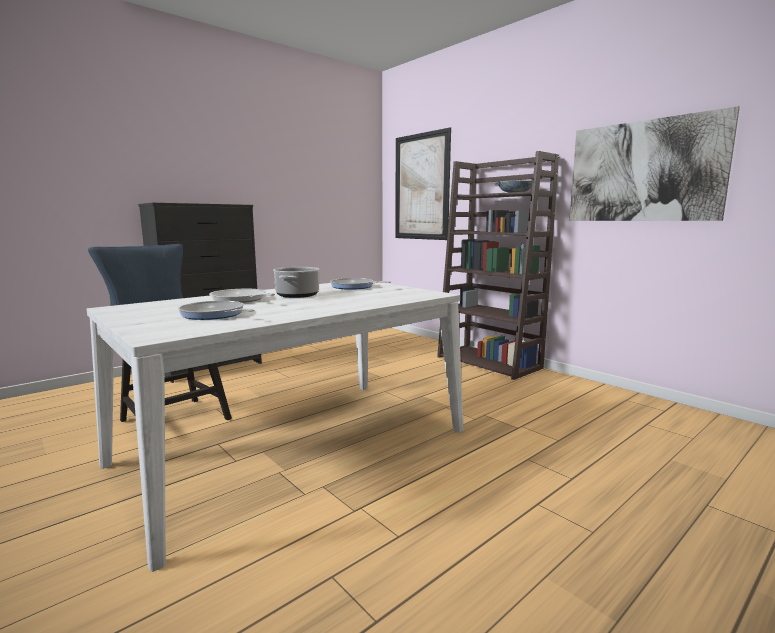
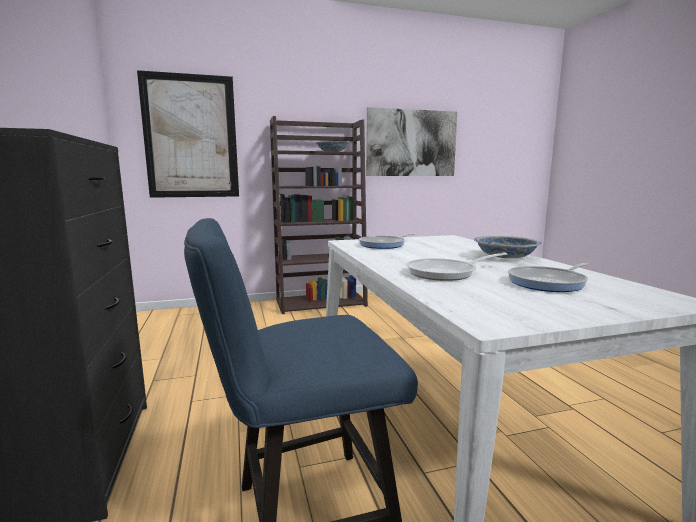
camera: 65 degrees left, 0 degrees up
cooking pot [273,267,320,298] -> none
none -> bowl [474,236,542,258]

